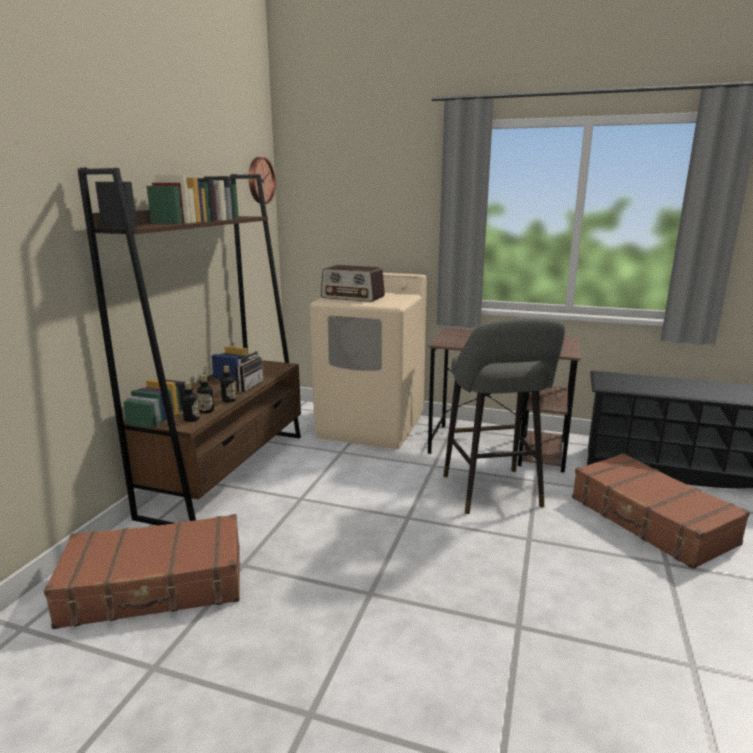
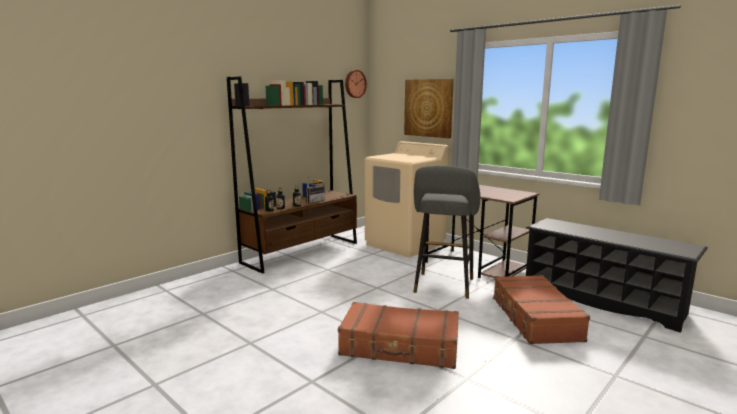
camera: 25 degrees right, 5 degrees down
brown suitcase [44,514,240,629] -> brown suitcase moved to [338,302,459,369]
radio [321,265,385,302] -> none
none -> picture [404,79,454,138]

